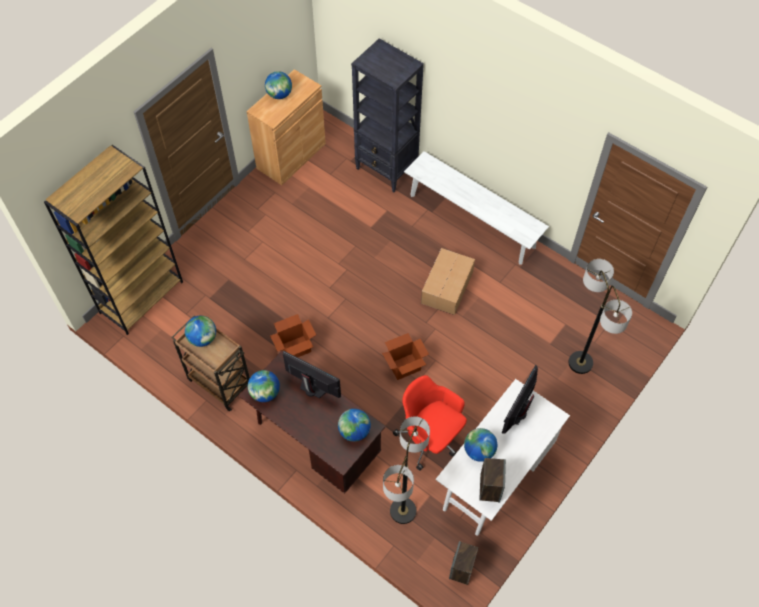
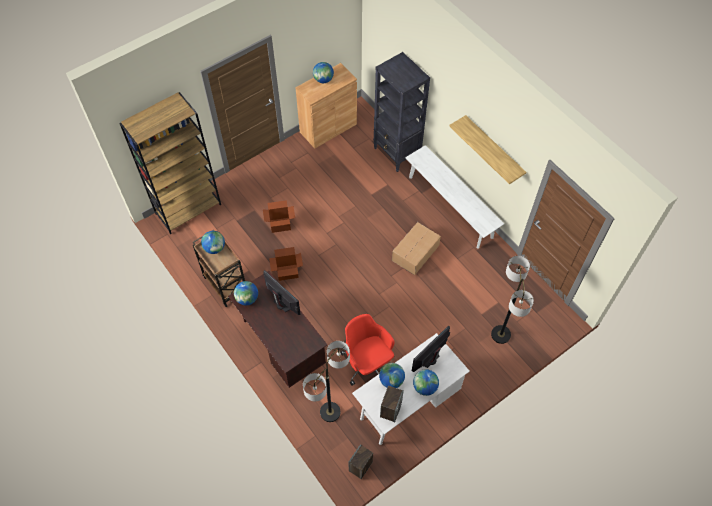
camera: 15 degrees right, 0 degrees up
globe [338,409,371,442] -> globe moved to [413,369,439,396]
cardboard box [382,333,429,380] -> cardboard box moved to [263,200,295,233]
none -> shelf [449,115,526,184]

